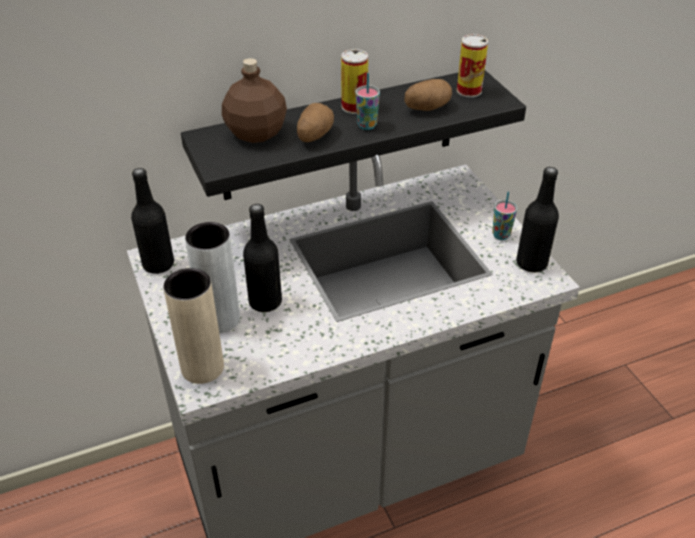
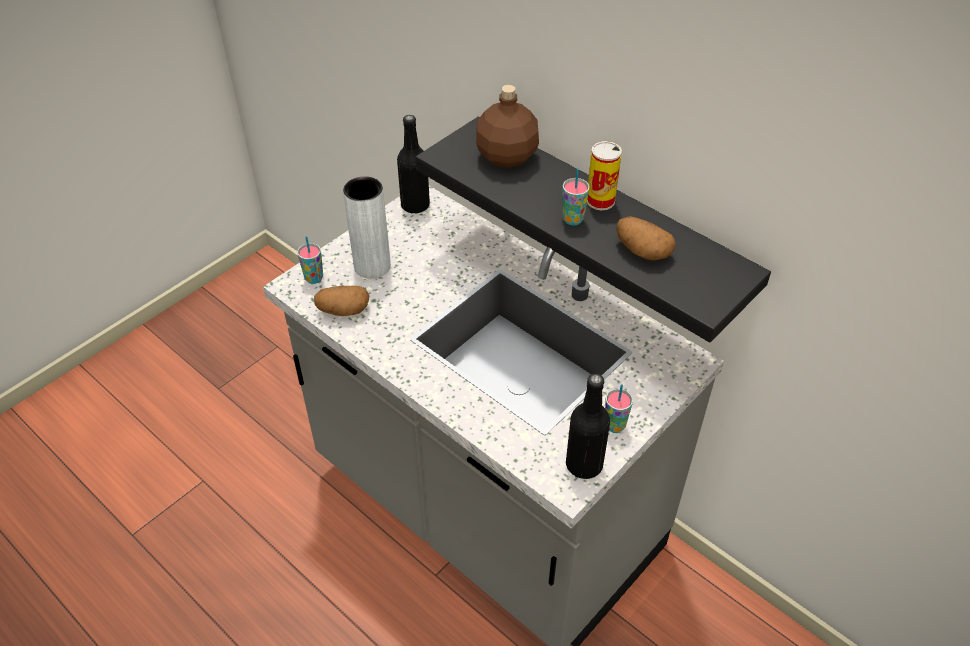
camera: 65 degrees right, 5 degrees up
beige vase [163,268,224,384] -> cup [297,236,323,284]
black bottle [243,204,282,312] -> none
potato [297,103,334,142] -> potato moved to [314,286,369,316]
can [457,34,488,98] -> none

